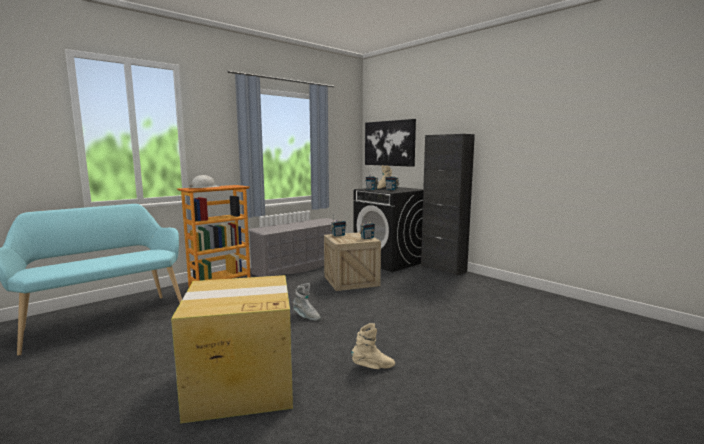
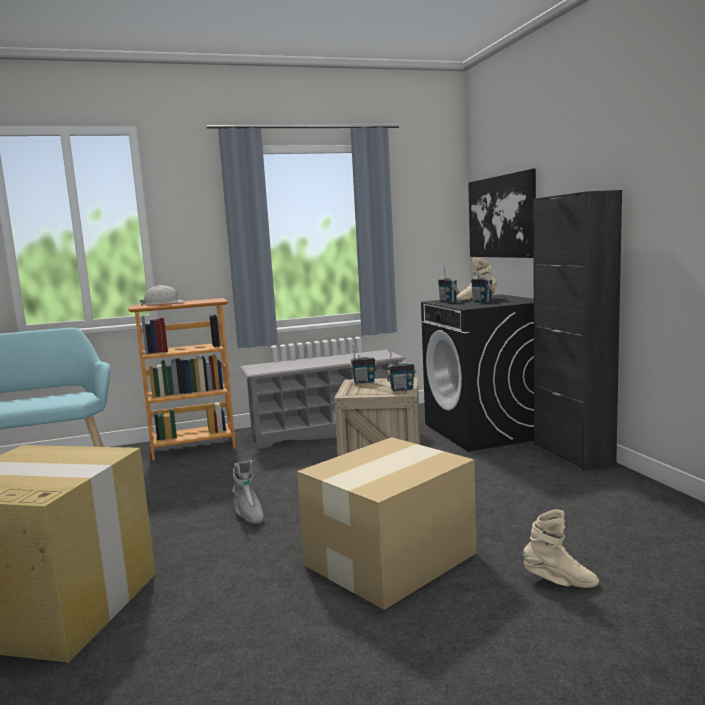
camera: 25 degrees right, 0 degrees up
beige boot [351,323,395,369] -> beige boot moved to [522,509,599,588]
none -> cardboard box [297,437,476,610]

